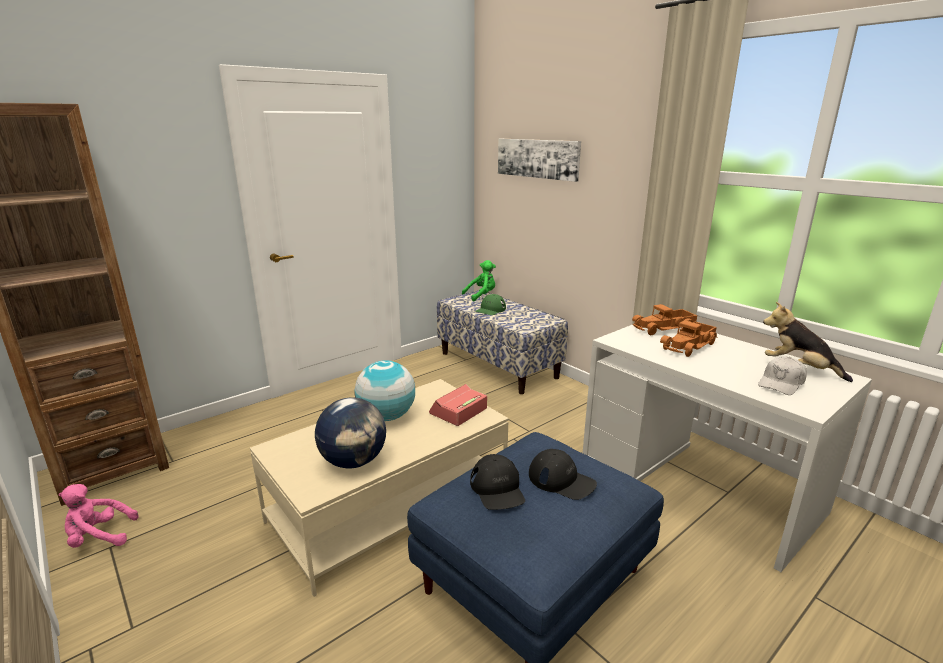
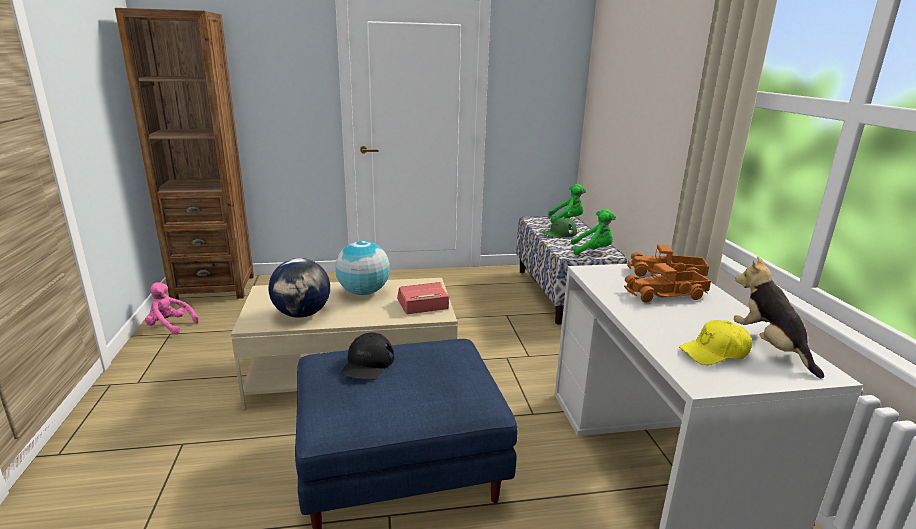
camera: 30 degrees right, 0 degrees up
picture [498,139,581,182] -> none
black cap [529,449,597,500] -> none
white cap [758,356,807,395] -> yellow cap [679,320,752,365]
none -> green plush toy [571,209,616,255]

